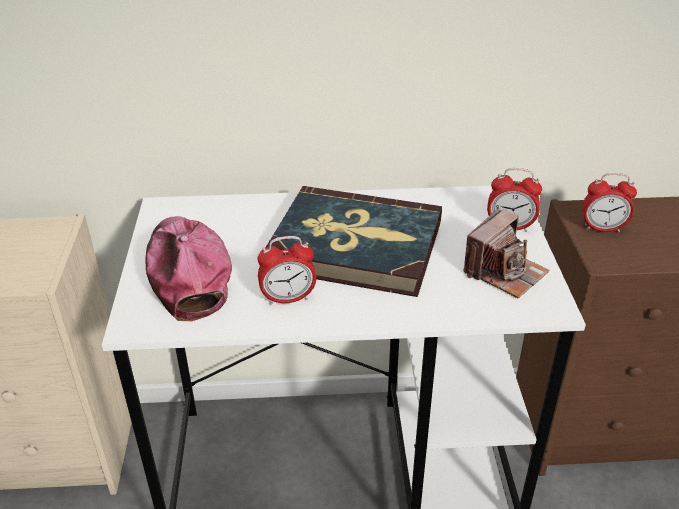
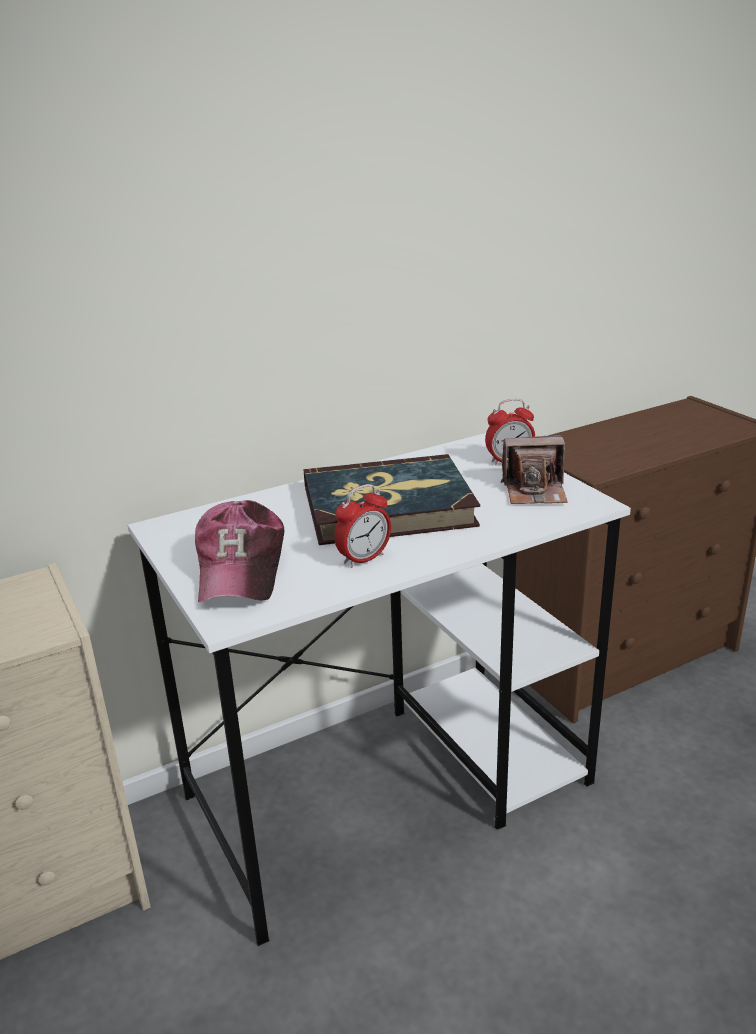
camera: 25 degrees left, 10 degrees down
cap [145,216,232,321] -> cap turned 135 degrees counterclockwise [195,500,284,603]
camera [463,208,549,298] -> camera turned 75 degrees clockwise [501,435,568,504]
alarm clock [582,173,637,232] -> none

